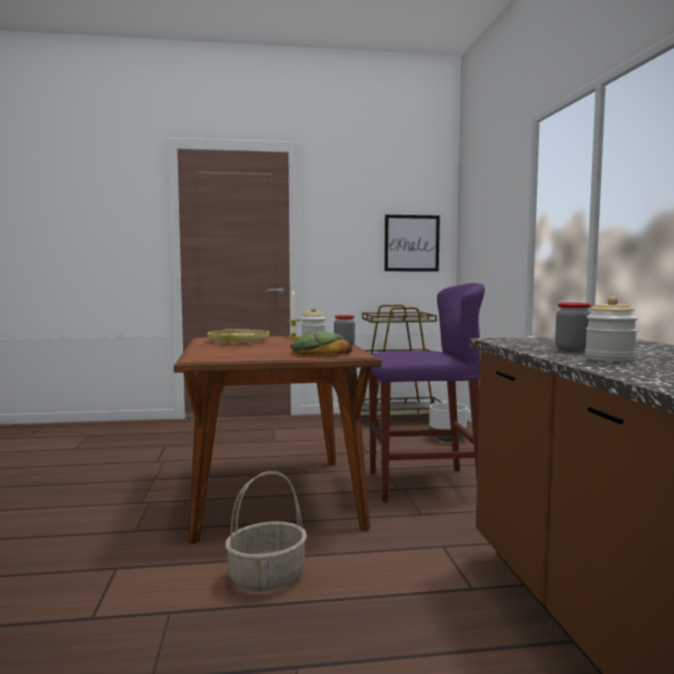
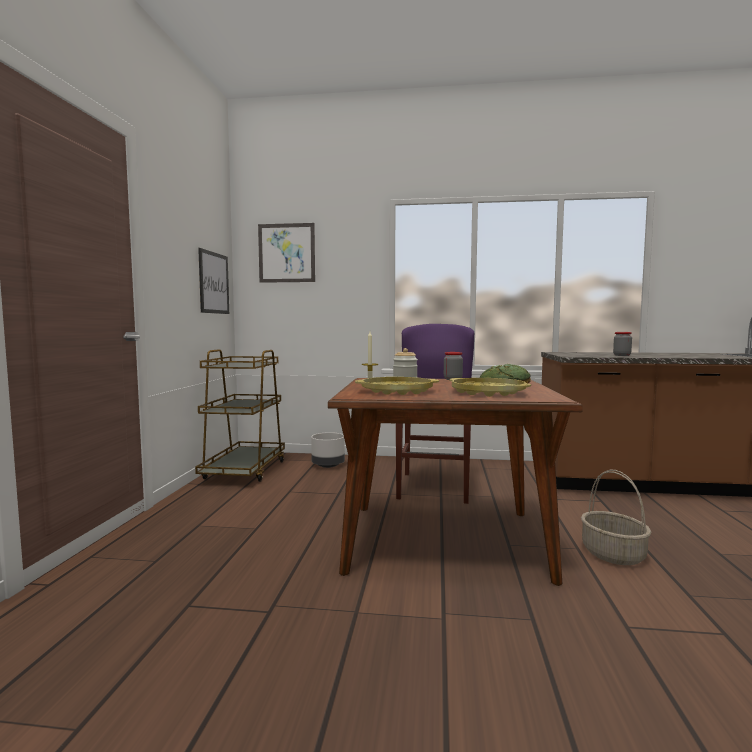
camera: 75 degrees left, 0 degrees up
jar [585,296,638,362] -> none
none -> picture [258,223,315,283]
none -> yellow tray [450,378,531,397]

